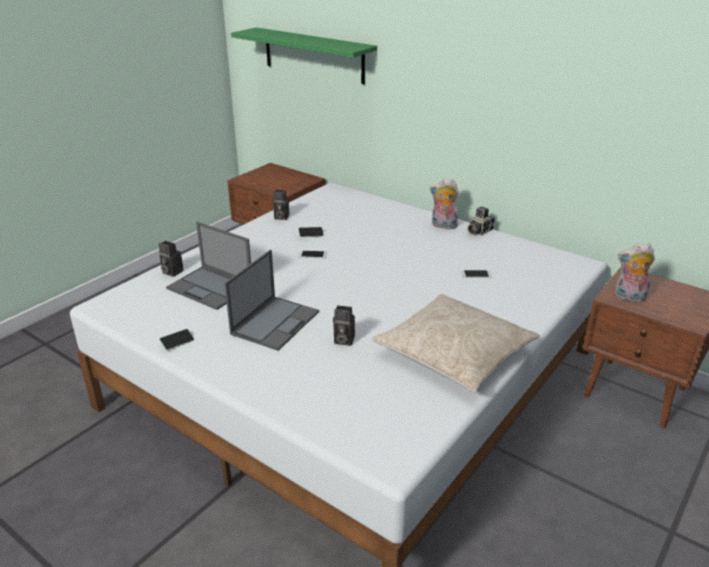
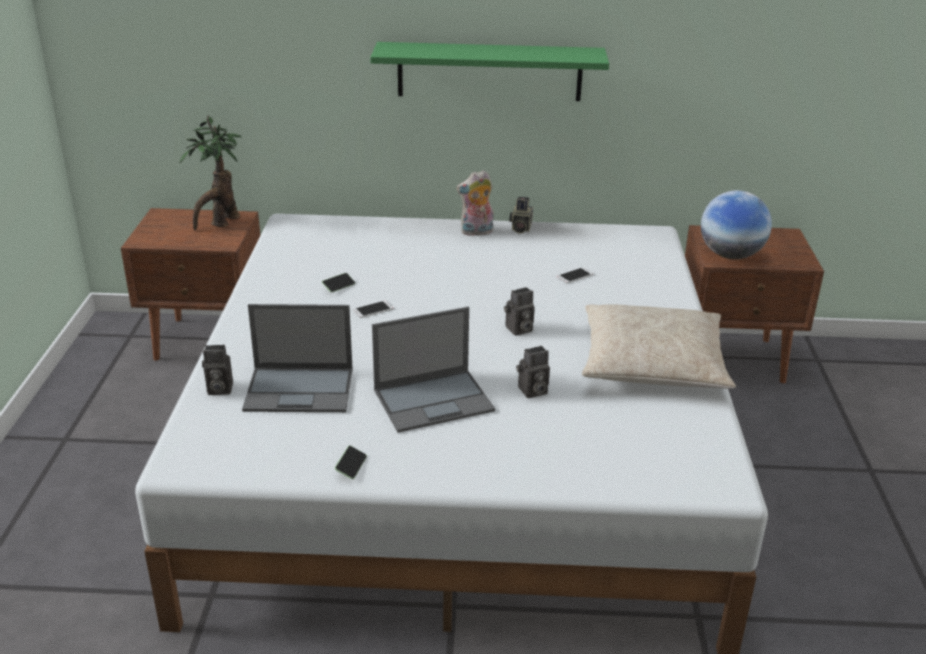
camera: 35 degrees left, 0 degrees up
laptop [224,250,319,351] -> laptop turned 75 degrees clockwise [372,307,495,433]
green shelf [231,27,377,84] -> green shelf moved to [370,42,609,101]
camera [273,190,290,220] -> camera moved to [504,287,535,336]
plush toy [615,243,655,302] -> globe [701,190,772,259]
none -> potted plant [180,115,242,230]

